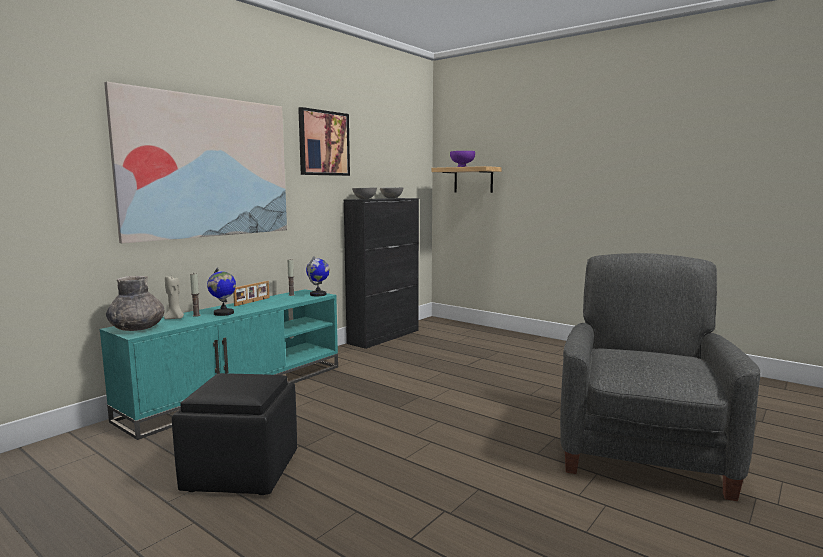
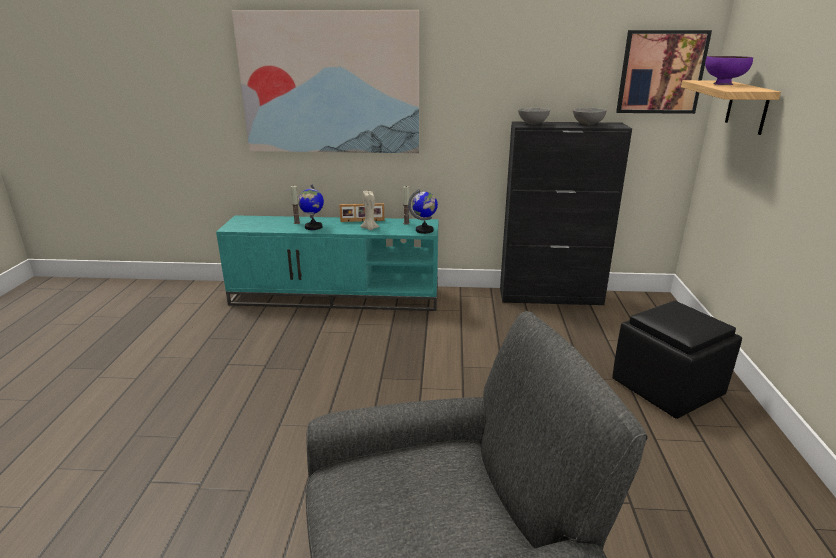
camera: 55 degrees right, 15 degrees up
grey vase [106,276,164,331] -> none
beige candle [164,276,184,319] -> beige candle moved to [360,191,379,230]
black ottoman [172,373,297,495] -> black ottoman moved to [612,301,742,419]
picture [298,107,350,176] -> picture moved to [616,30,712,114]

